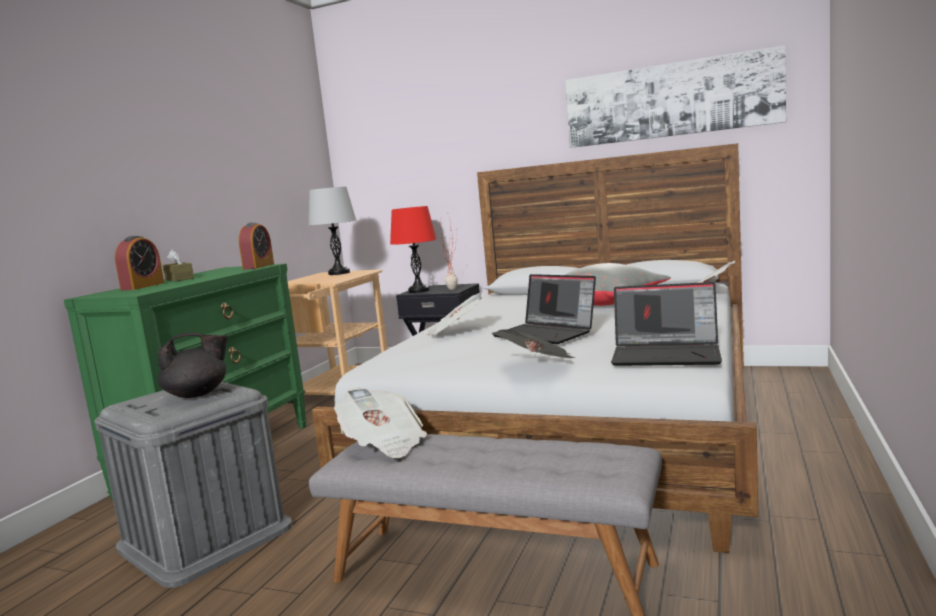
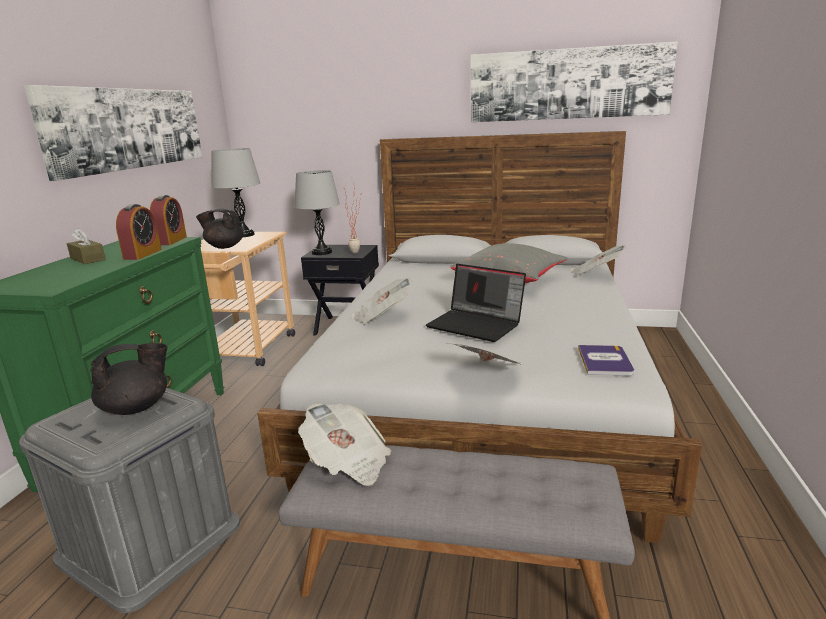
camera: 10 degrees left, 10 degrees up
alarm clock [115,236,164,291] -> alarm clock moved to [116,204,162,260]
red table lamp [390,206,436,293] -> grey table lamp [294,170,340,255]
laptop [611,282,722,366] -> book [578,345,634,375]
none -> picture [24,85,202,181]
none -> black teapot [196,209,244,249]

